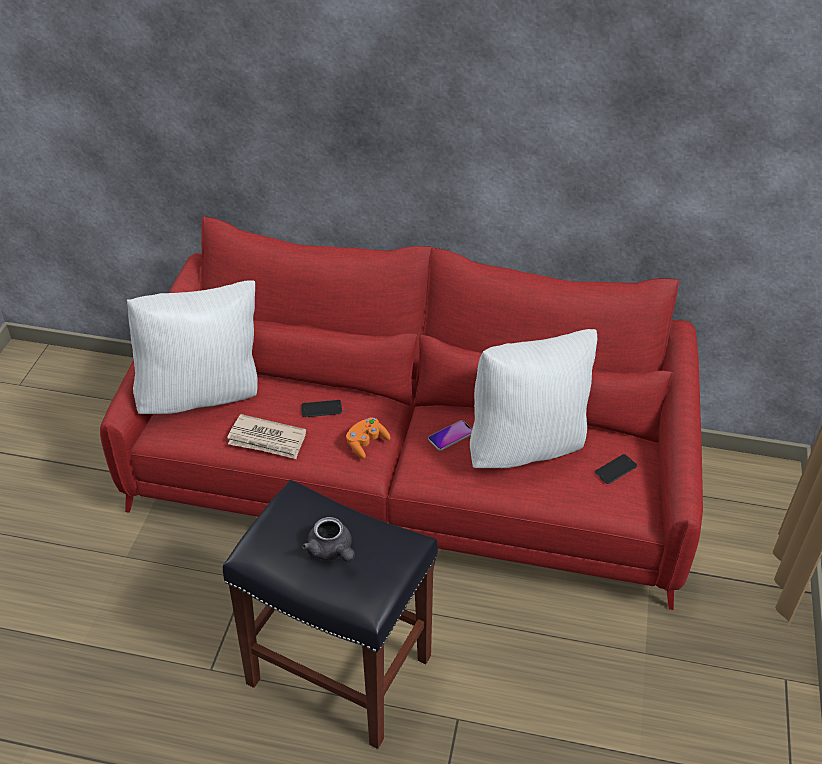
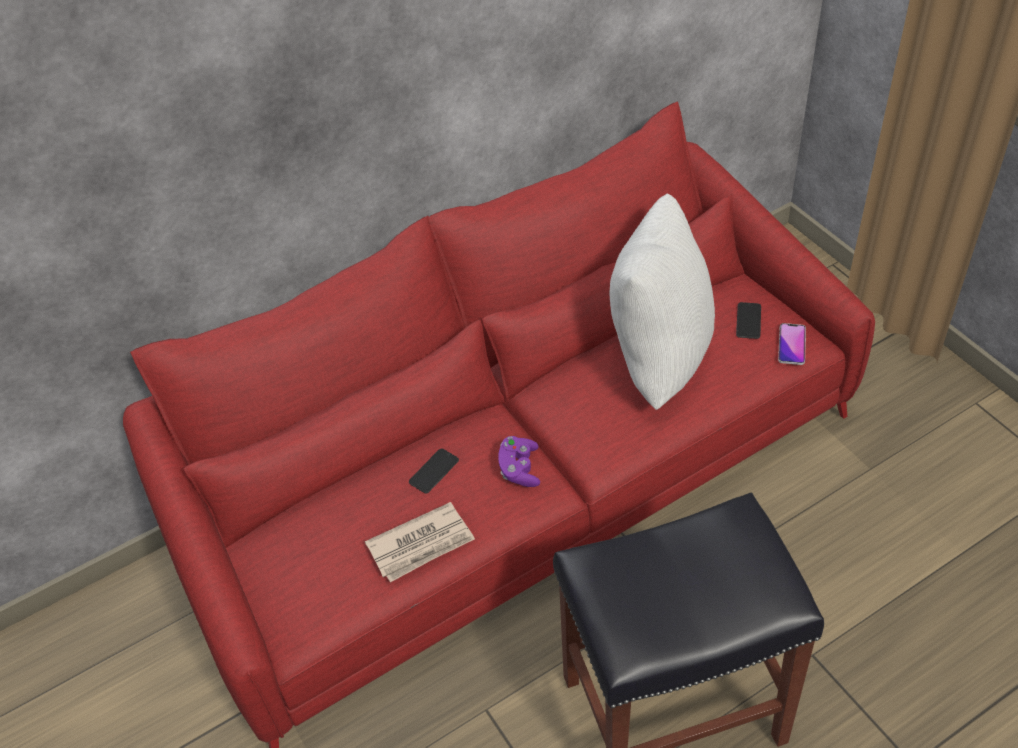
camera: 40 degrees left, 5 degrees up
white pillow [127,280,258,414] -> none
grey teapot [302,517,355,562] -> none
orange game controller [346,417,391,459] -> purple game controller [498,436,540,487]
phone [428,420,472,451] -> phone moved to [778,323,806,365]

